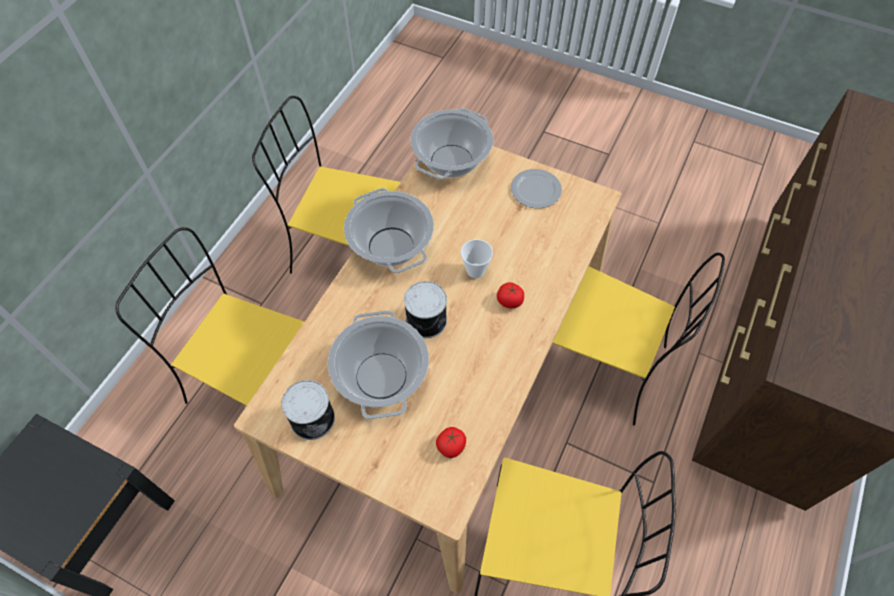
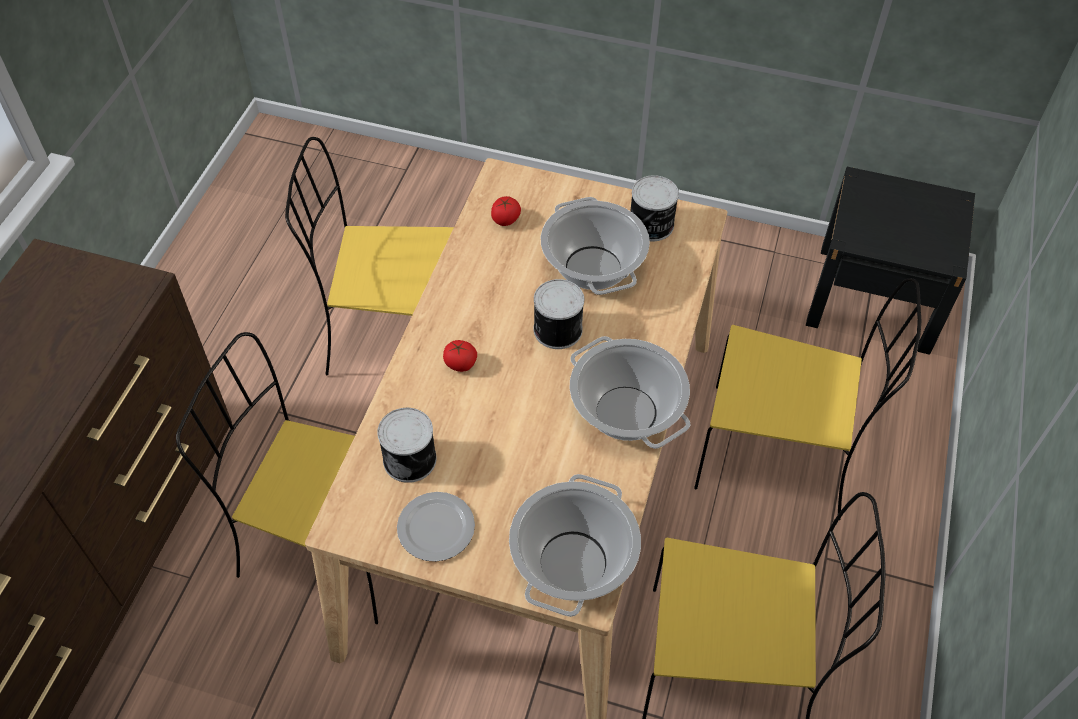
camera: 170 degrees right, 5 degrees down
cup [461,239,493,278] -> none
none -> can [377,408,437,483]

